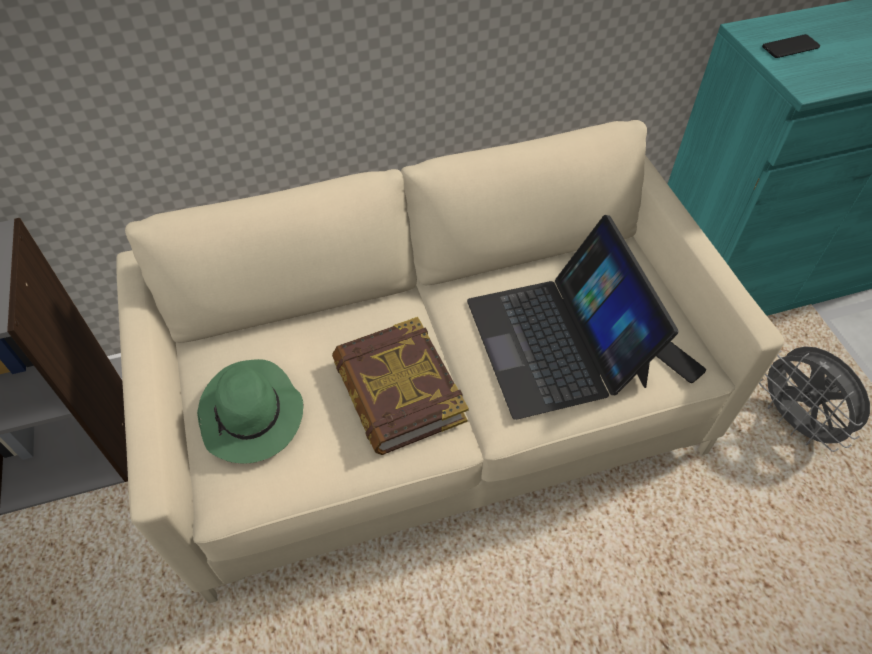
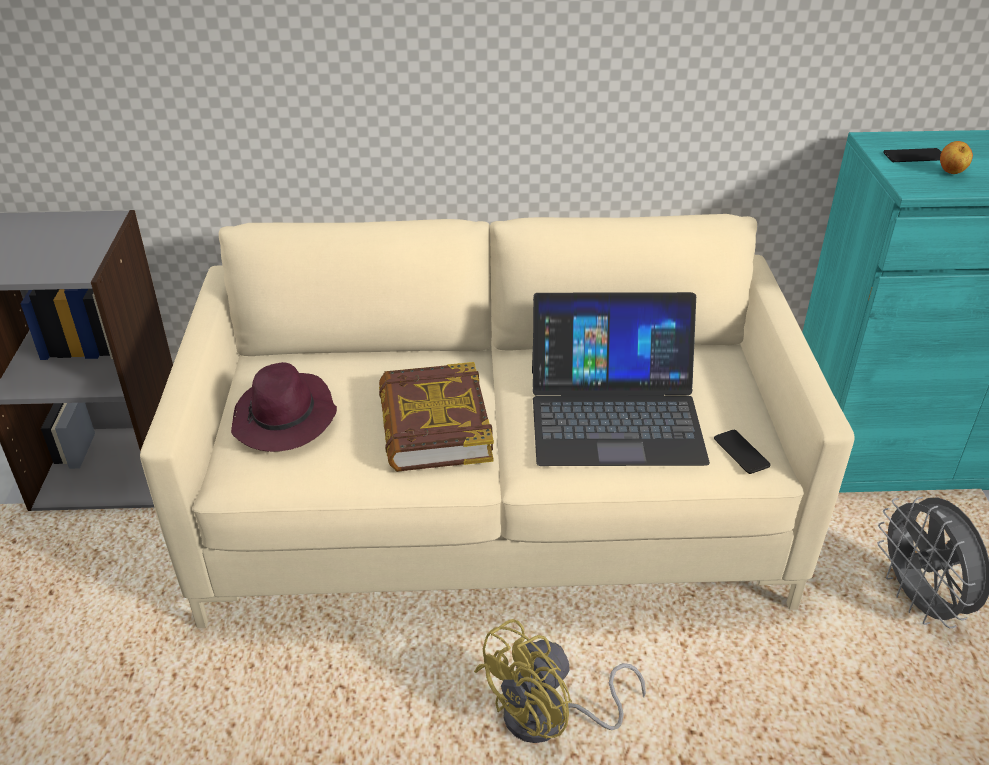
camera: 15 degrees right, 15 degrees down
green hat [197,359,303,463] -> purple hat [231,362,337,452]
laptop [467,215,678,420] -> laptop turned 90 degrees counterclockwise [532,292,710,466]
none -> yellow fan [474,619,646,743]
none -> apple [940,141,973,174]

